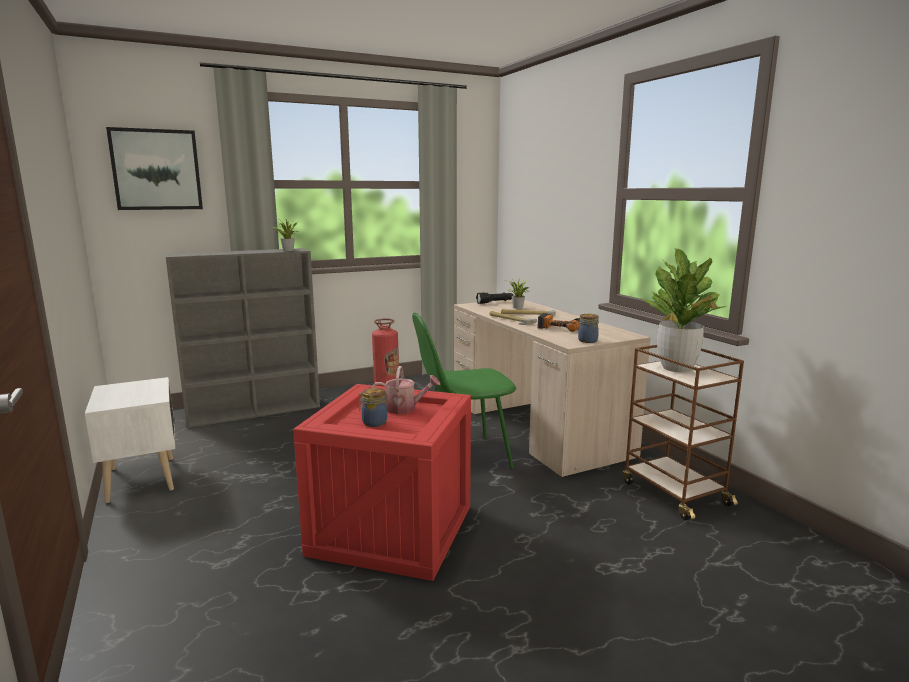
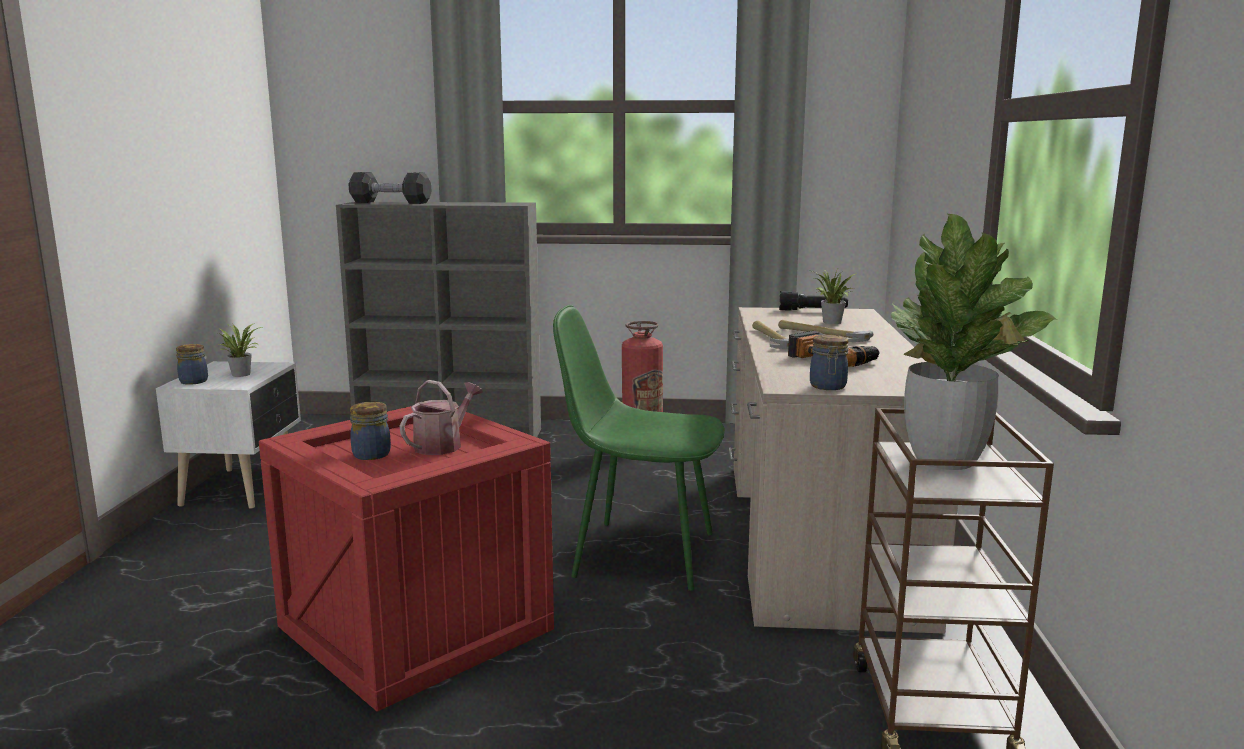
camera: 30 degrees right, 0 degrees up
picture [106,127,203,210] -> none
potted plant [272,220,300,251] -> potted plant moved to [218,323,263,377]
watering can [371,366,440,414] -> watering can turned 90 degrees counterclockwise [400,380,483,455]
none -> jar [176,344,208,385]
none -> black dumbbell [348,172,432,204]

